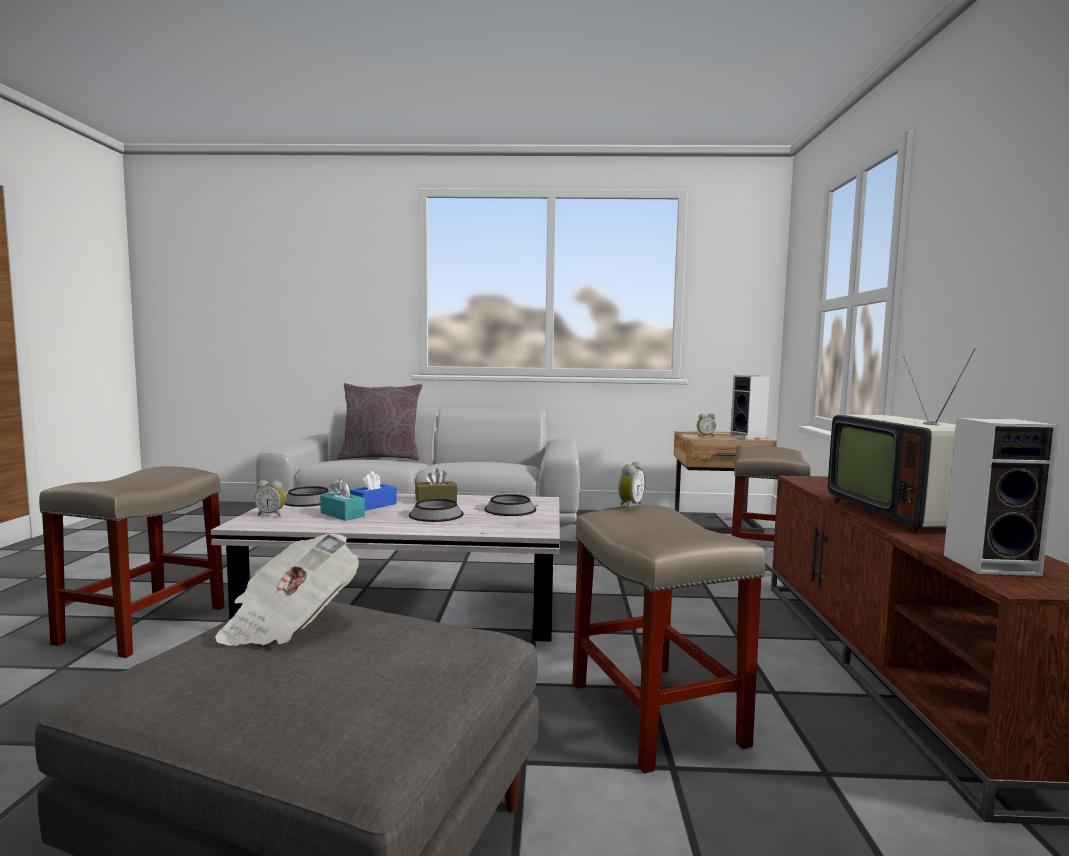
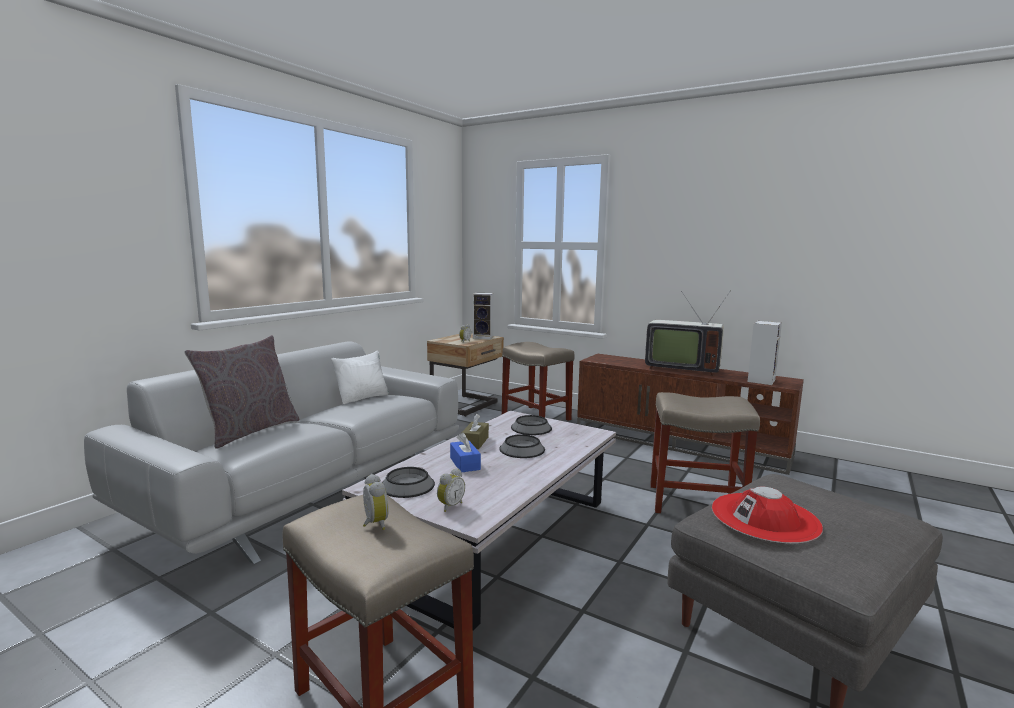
camera: 60 degrees left, 5 degrees up
newspaper [215,533,359,646] -> red hat [712,487,823,543]
turquoise tissue box [320,479,365,521] -> none
alarm clock [618,461,646,510] -> alarm clock moved to [363,474,389,530]
none -> white pillow [331,351,389,404]

